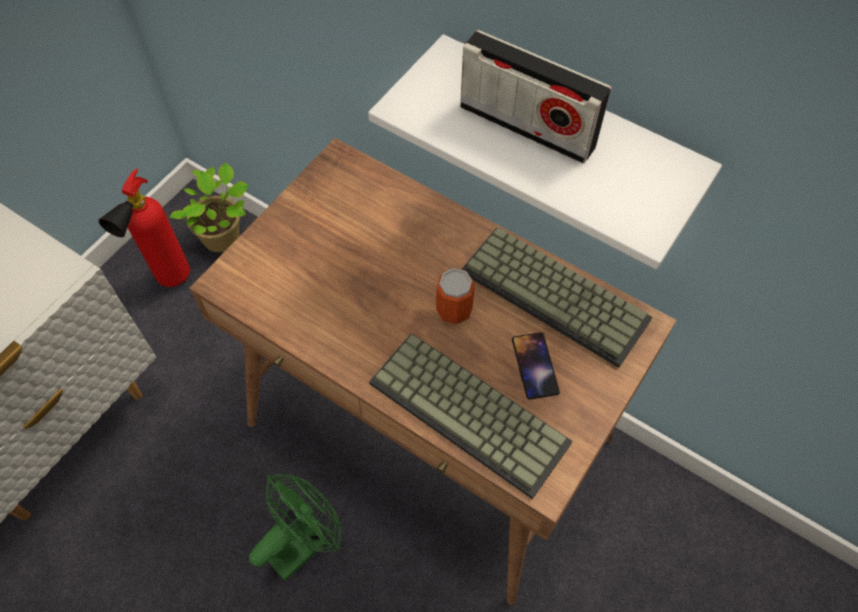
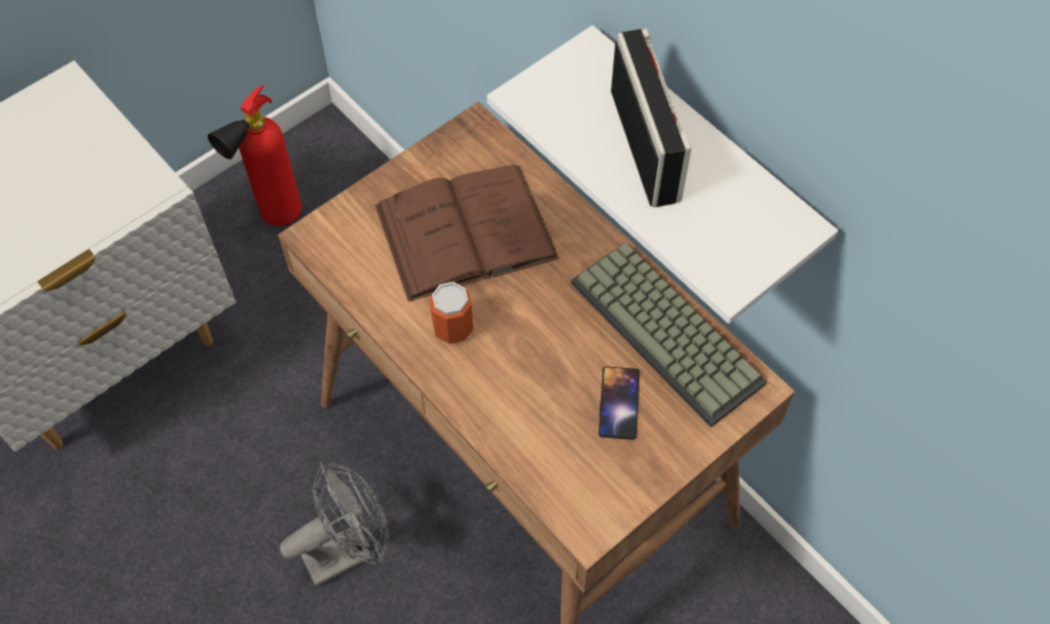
camera: 15 degrees right, 0 degrees up
potted plant [169,162,249,252] -> none
green fan [249,474,341,581] -> grey fan [280,460,389,587]
keyboard [369,333,573,499] -> none
can [436,268,475,324] -> can moved to [429,282,473,344]
radio [460,30,612,163] -> radio turned 150 degrees counterclockwise [611,29,692,207]
none -> brown book [375,164,559,302]

